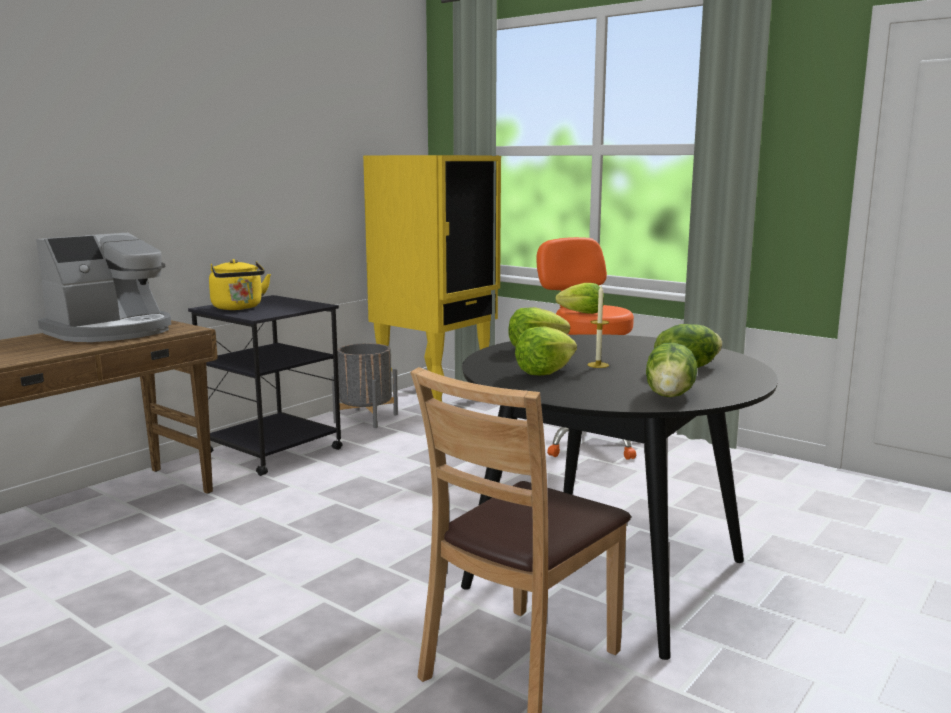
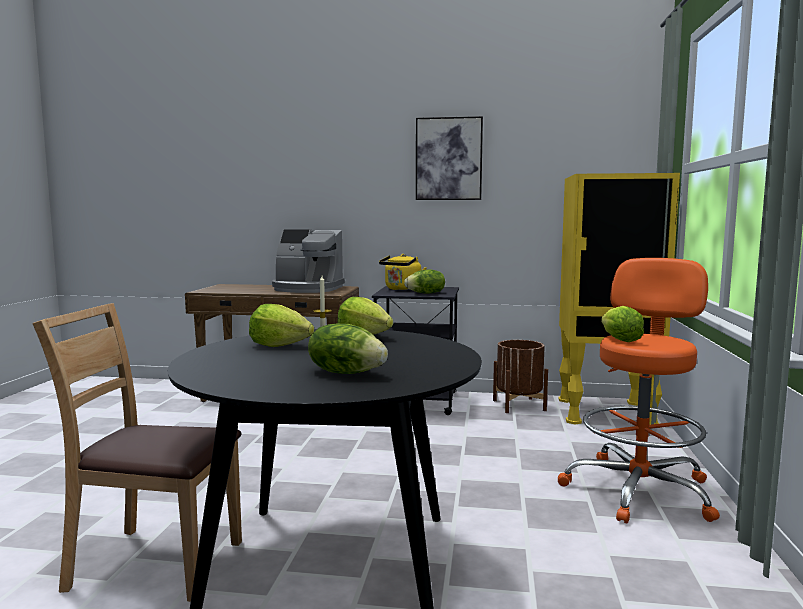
camera: 60 degrees right, 5 degrees down
grey planter [332,343,398,428] -> brown planter [493,340,548,413]
lettuce [646,343,697,397] -> lettuce moved to [404,270,445,294]
none -> picture [416,116,483,200]

